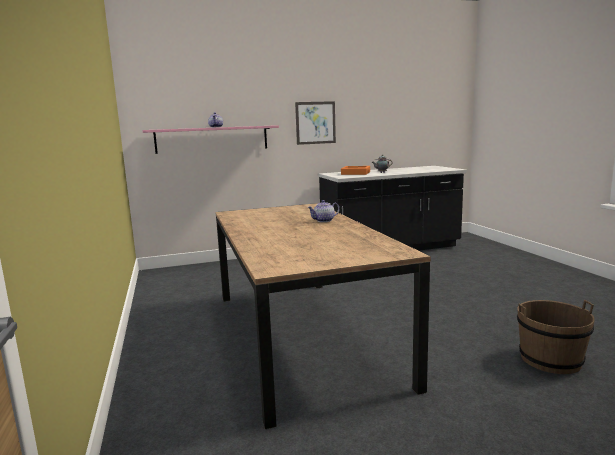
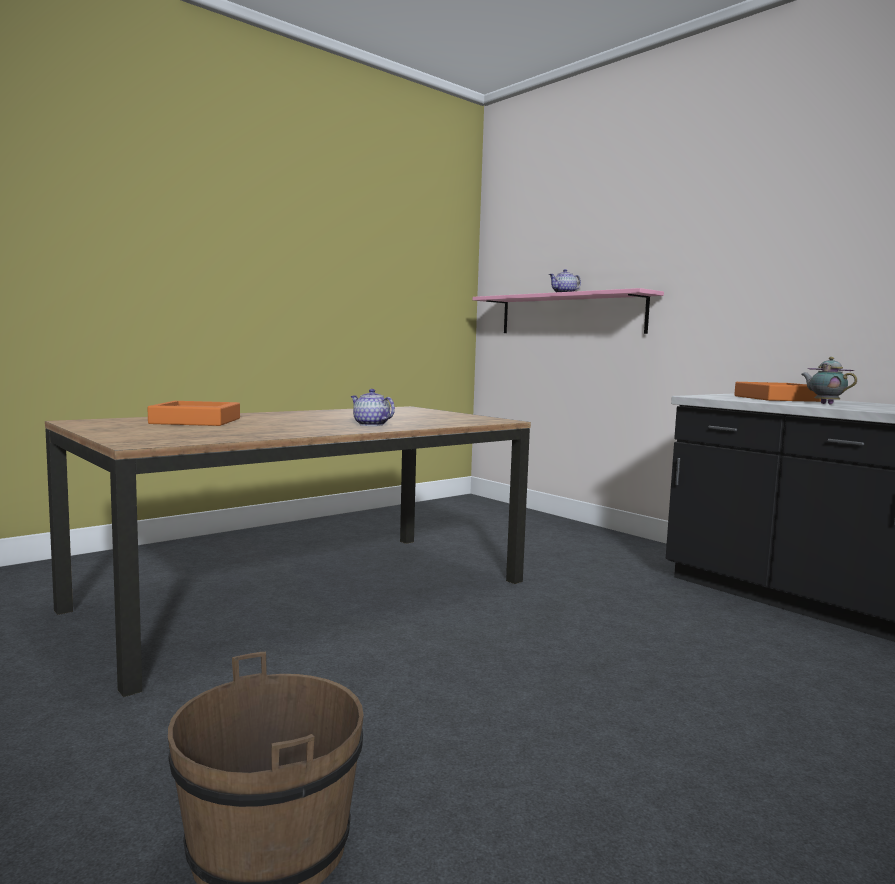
camera: 65 degrees right, 5 degrees down
picture [295,101,336,145] -> none
none -> orange tray [148,401,240,426]

